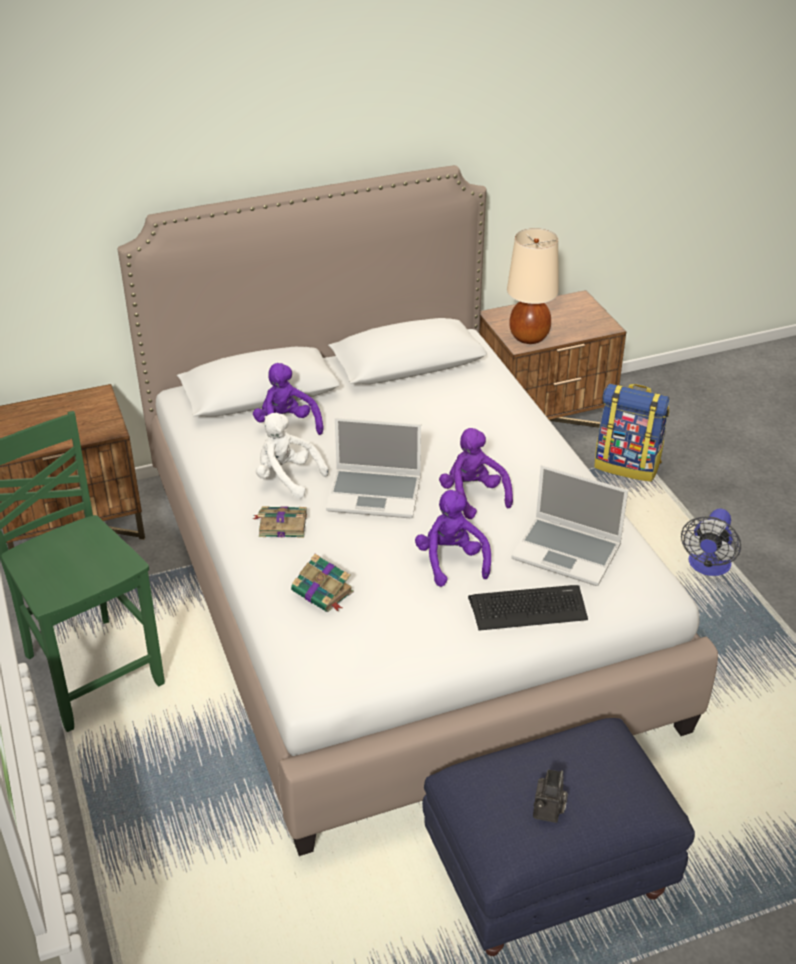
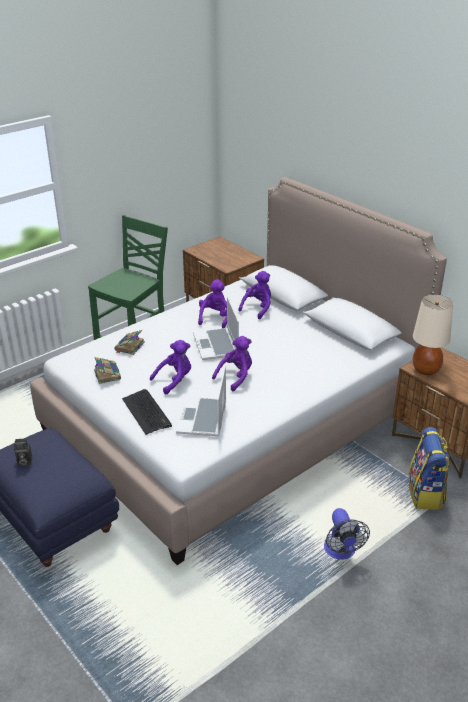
camera: 70 degrees right, 5 degrees down
book [253,506,307,538] -> book moved to [94,357,121,384]
white plush toy [256,413,329,498] -> purple plush toy [198,279,227,328]
fan [681,508,741,576] -> fan turned 105 degrees counterclockwise [324,508,370,560]

